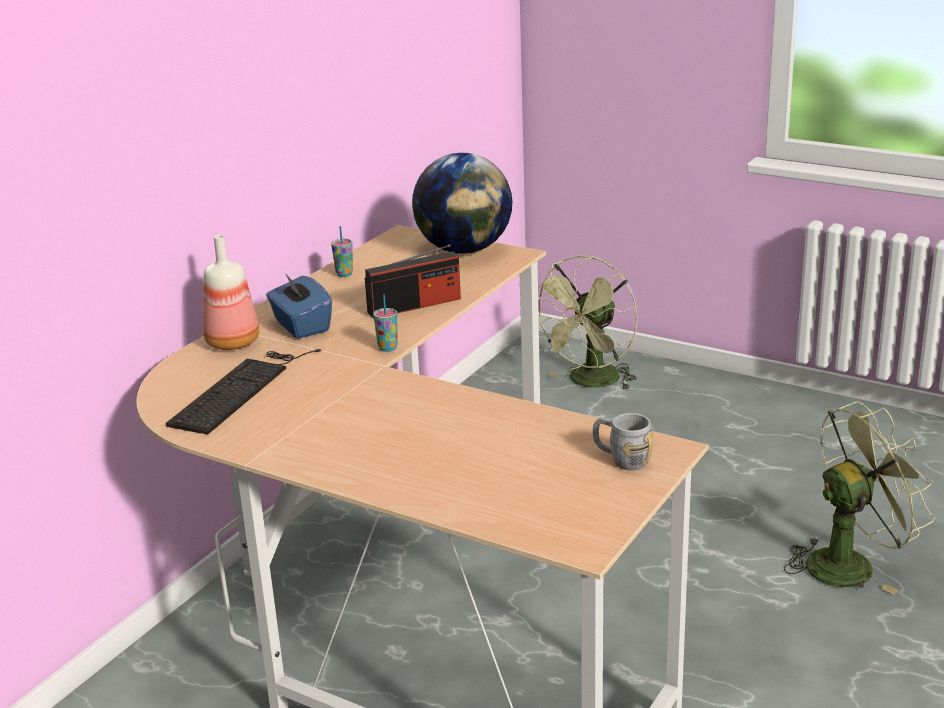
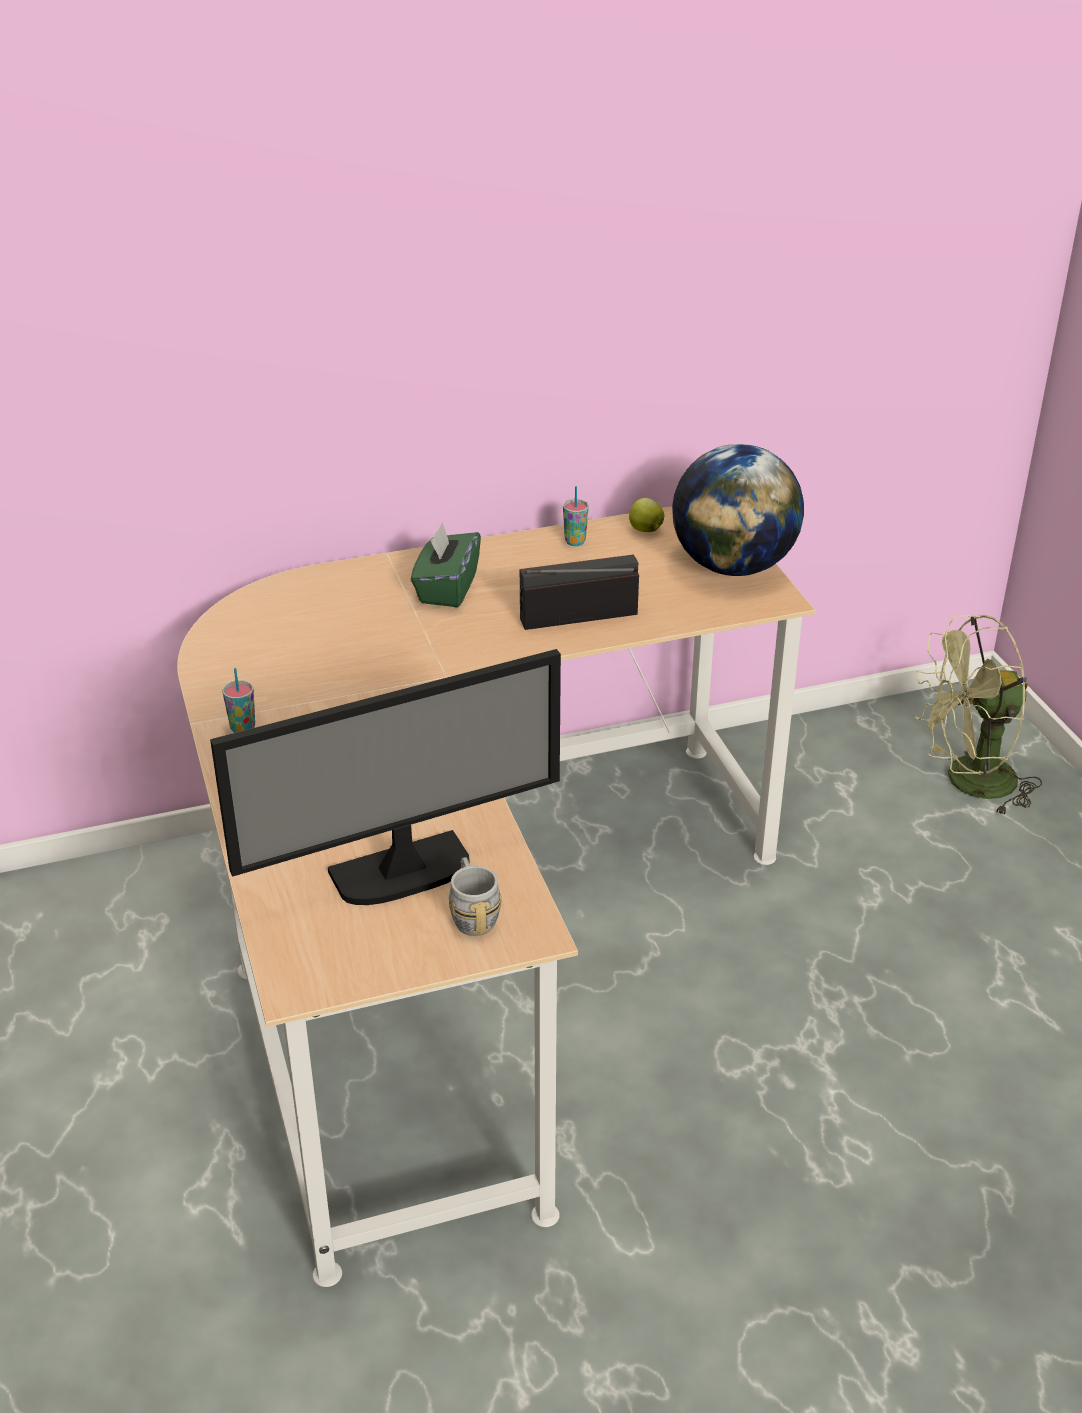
camera: 40 degrees right, 10 degrees up
keyboard [166,349,321,435] -> none
bottle [203,235,259,350] -> none
blue tissue box [266,273,332,339] -> green tissue box [411,522,481,607]
radio [365,244,461,318] -> radio turned 150 degrees clockwise [520,554,639,630]
cup [373,295,397,352] -> cup moved to [222,668,255,733]
green fan [784,401,935,594] -> none
none -> monitor [210,649,561,905]
none -> apple [629,498,664,532]

